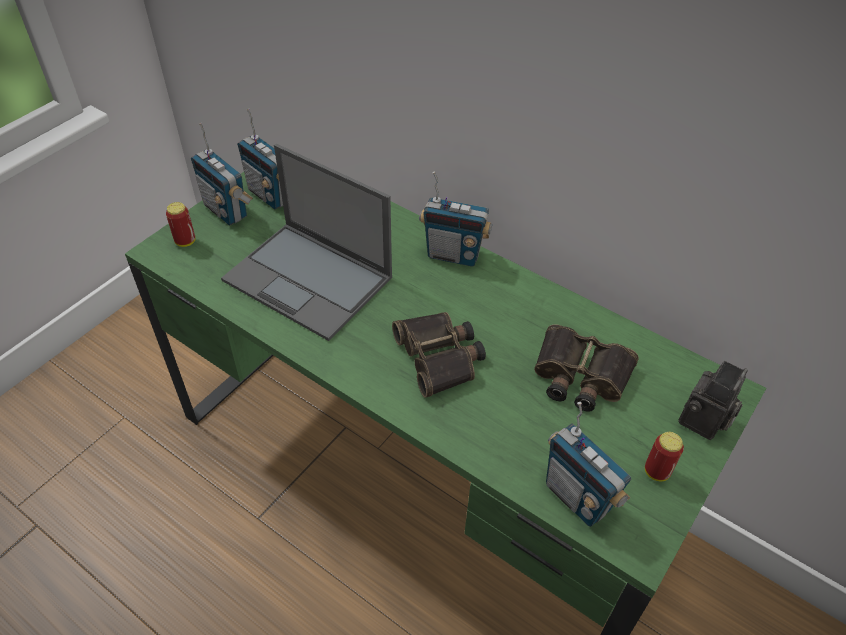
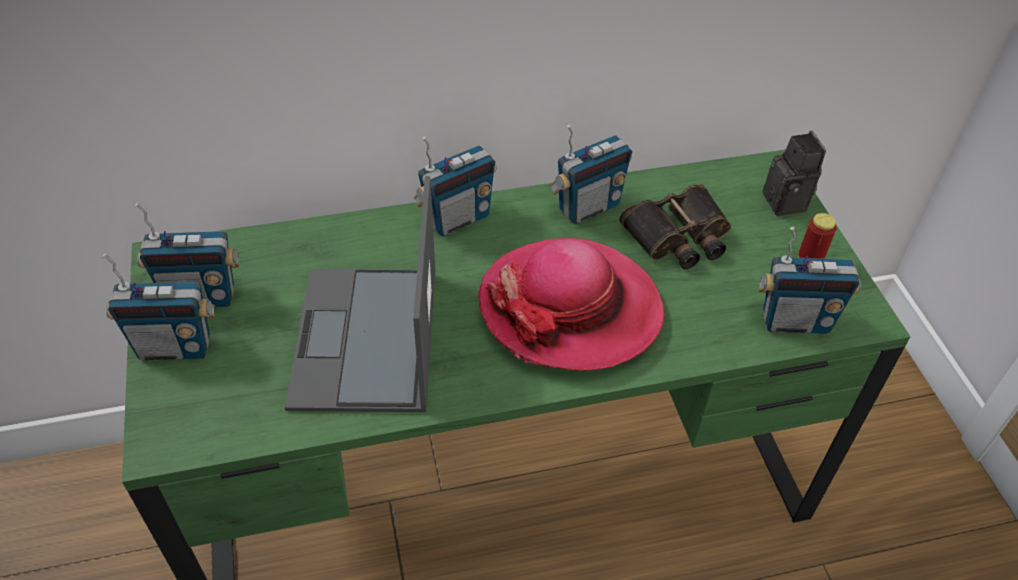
camera: 50 degrees left, 0 degrees up
can [166,202,196,247] -> none
laptop [221,144,392,341] -> laptop turned 105 degrees clockwise [285,176,435,412]
binoculars [392,312,486,398] -> hat [478,238,665,371]
none -> radio [549,125,632,224]

